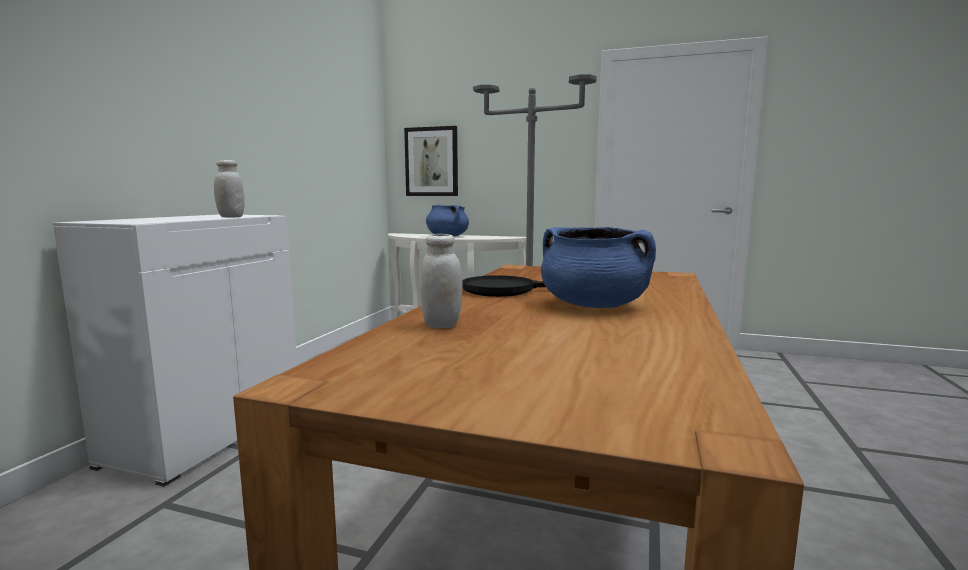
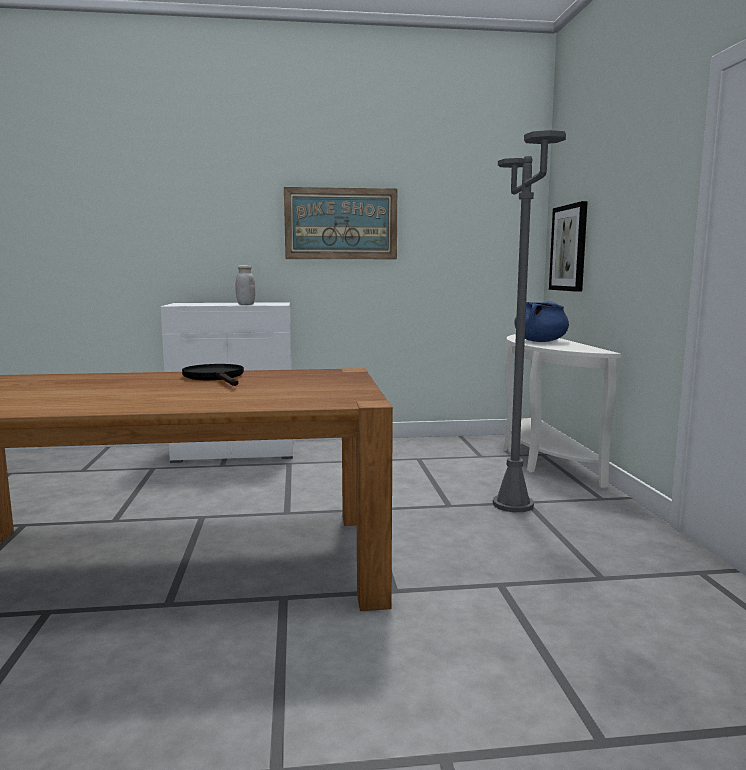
camera: 65 degrees right, 0 degrees up
white jar [421,234,463,328] -> none
blue cooking pot [541,227,656,308] -> none
none -> picture [284,187,397,259]

